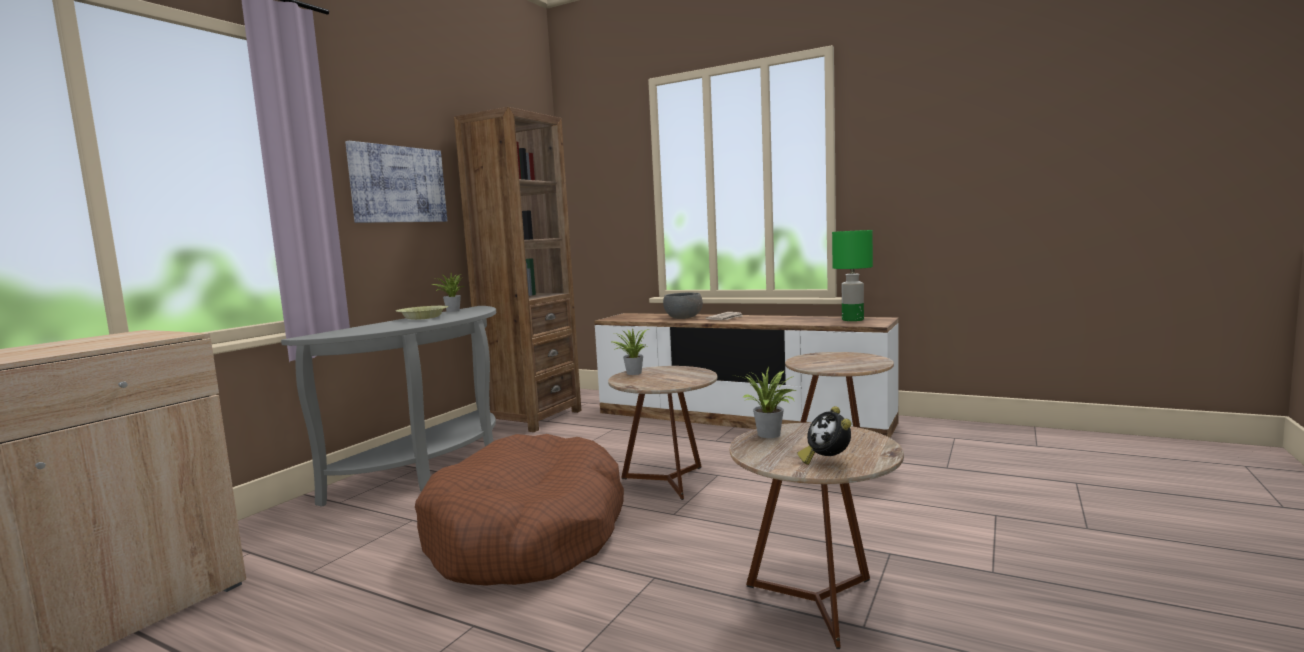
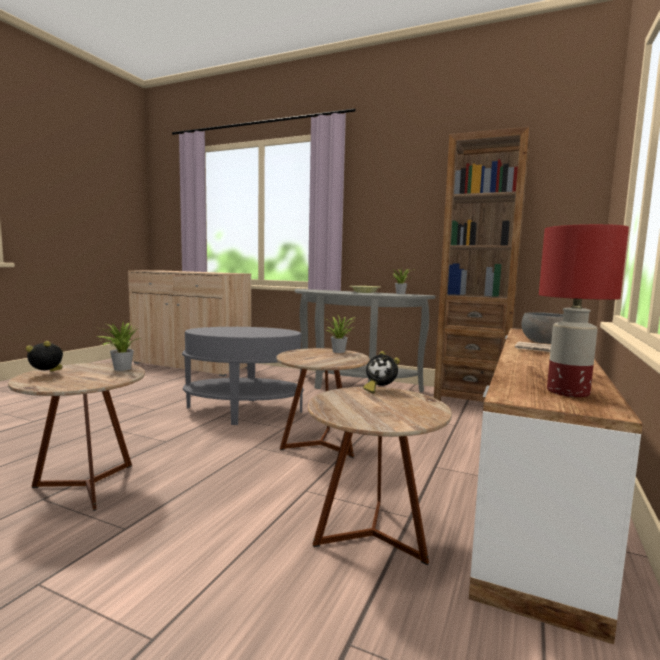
camera: 85 degrees right, 0 degrees up
picture [345,141,447,223] -> none
brown dog bed [415,434,624,586] -> grey side table [182,327,303,425]
green table lamp [832,230,873,321] -> red table lamp [539,224,629,397]
none -> alarm clock [363,351,400,394]

